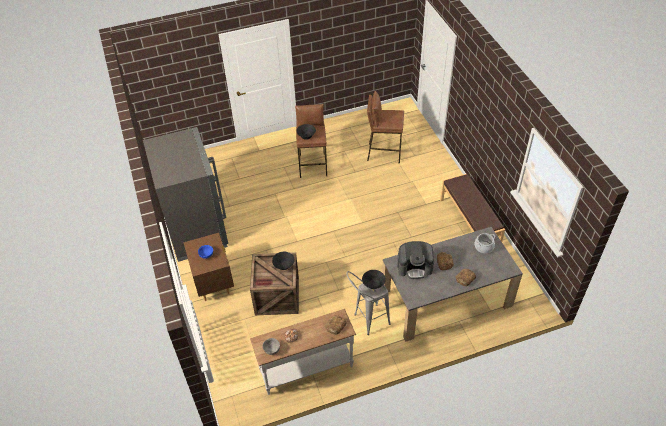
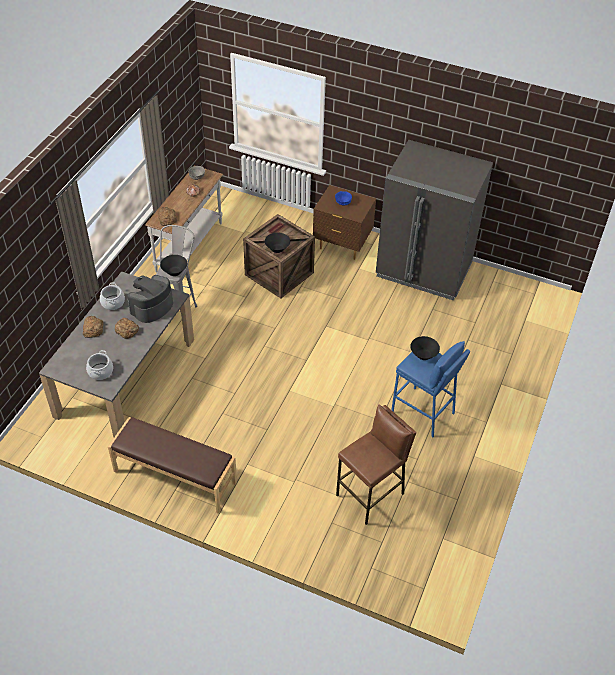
camera: 130 degrees right, 0 degrees up
brown stool [295,104,327,178] -> blue stool [391,341,470,437]
none -> cooking pot [100,282,125,310]

